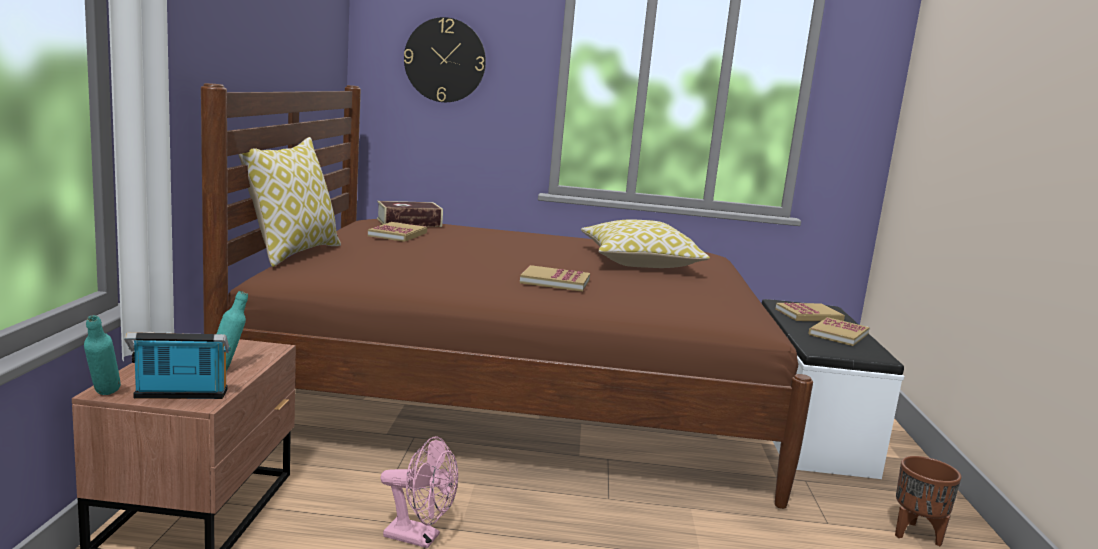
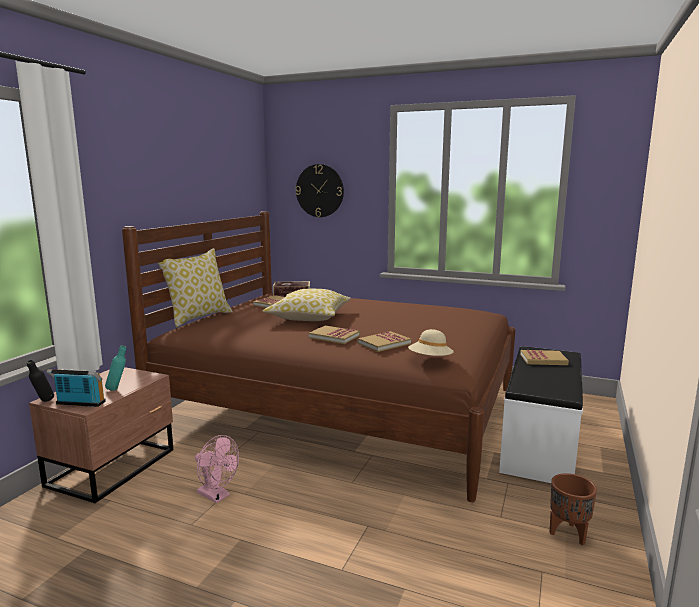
camera: 20 degrees right, 0 degrees up
turquoise bottle [84,315,121,395] -> black bottle [27,360,54,402]
pillow [581,220,710,268] -> pillow moved to [263,289,351,321]
book [808,317,870,346] -> book moved to [358,331,411,352]
none -> beige hat [408,329,454,356]

